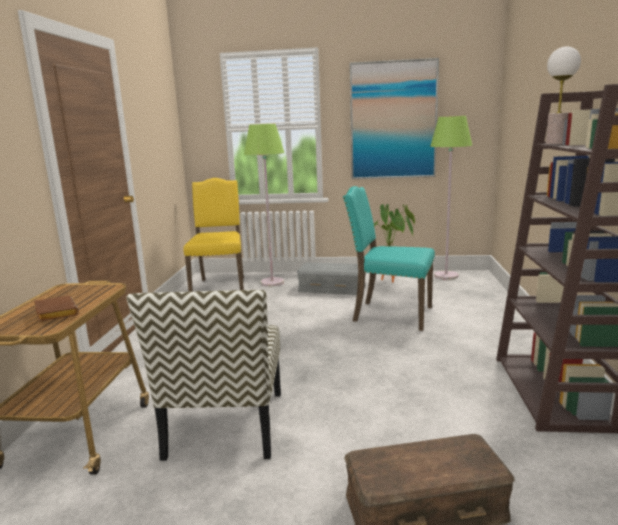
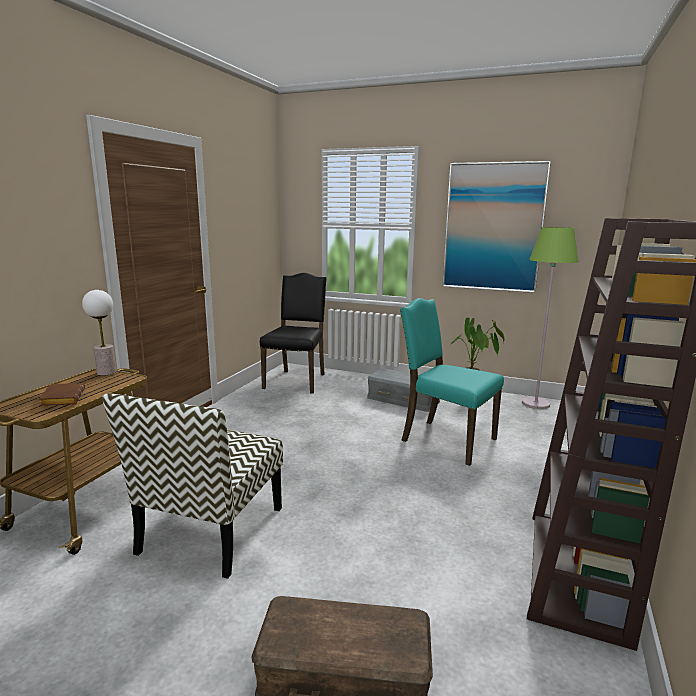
camera: 15 degrees right, 0 degrees up
yellow chair [183,178,244,292] -> black chair [260,273,327,394]
green floor lamp [244,124,284,287] -> none
table lamp [546,46,581,145] -> table lamp moved to [82,290,116,376]

